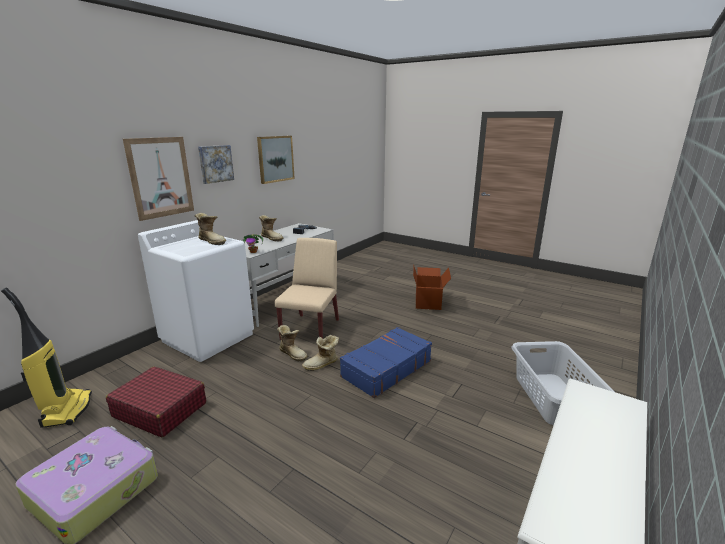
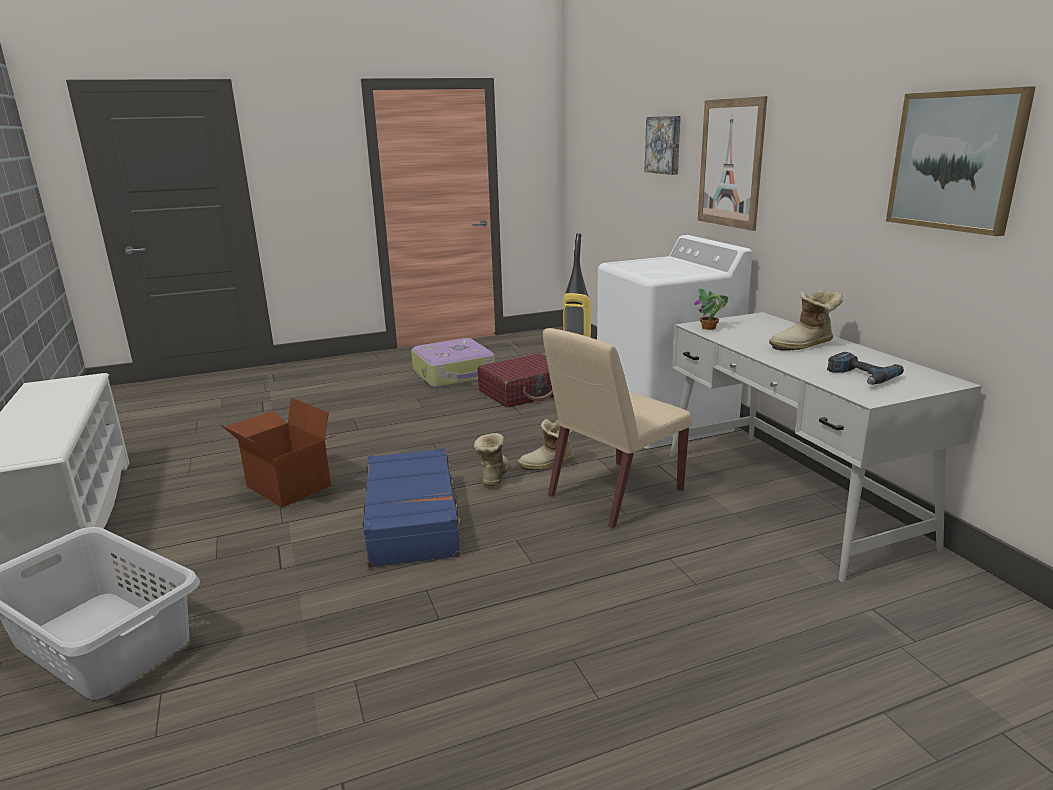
camera: 125 degrees right, 0 degrees up
boot [195,213,226,245] -> none
picture [198,145,234,184] -> picture moved to [644,116,681,175]
beige chair [275,238,339,340] -> beige chair turned 90 degrees clockwise [543,328,692,529]
cardboard box [413,267,451,310] -> cardboard box moved to [220,398,335,507]

